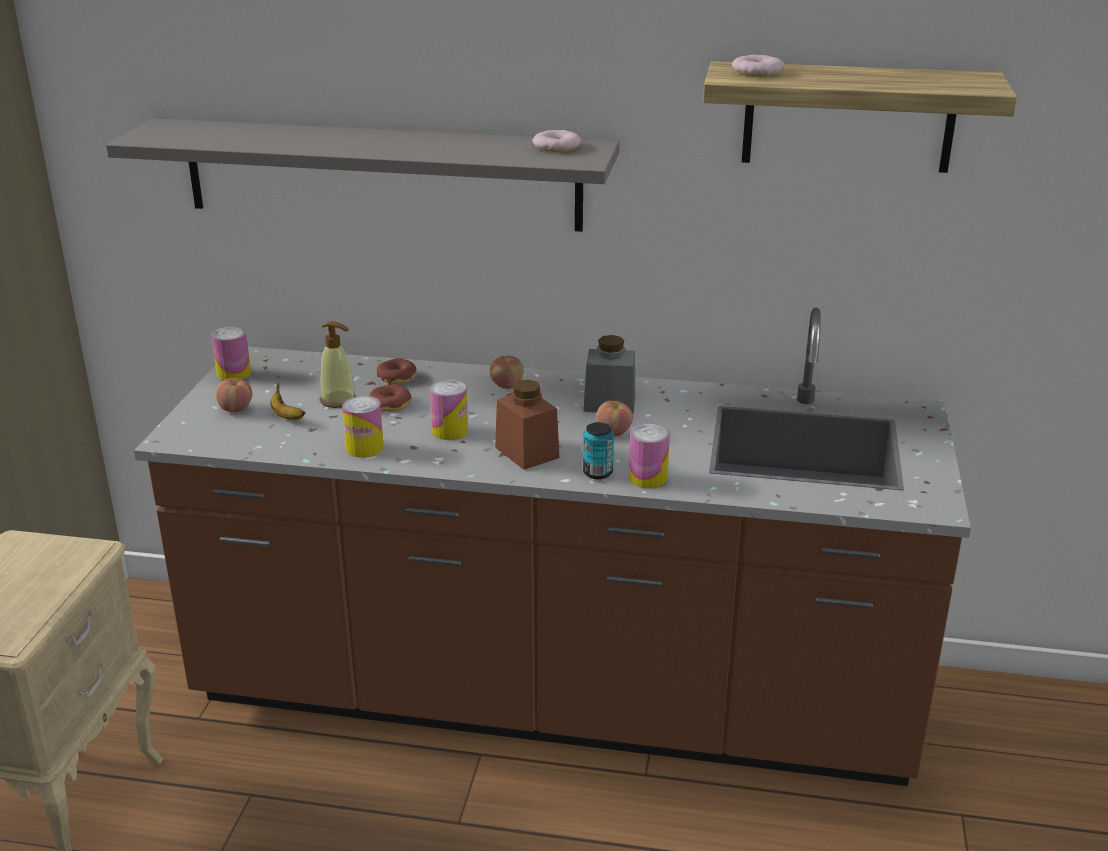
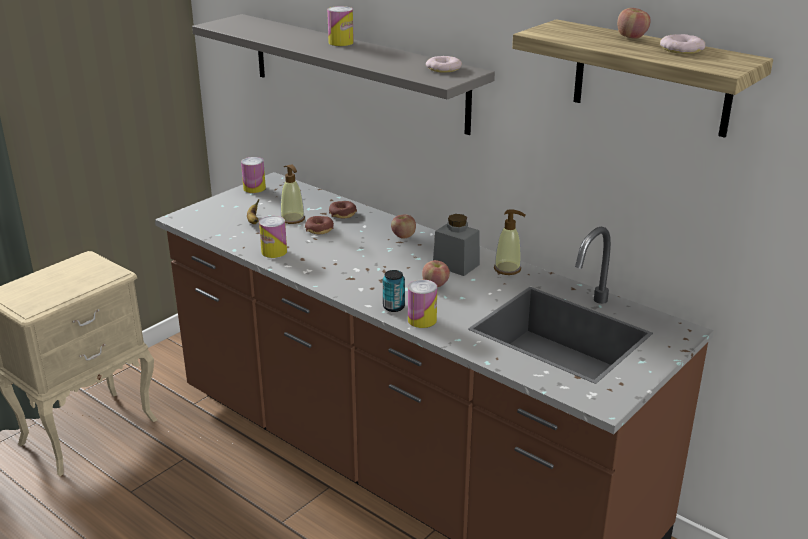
camera: 30 degrees right, 0 degrees up
apple [216,378,252,412] -> apple moved to [617,8,651,39]
can [430,380,468,440] -> can moved to [327,6,354,46]
brown jar [495,380,559,470] -> none
donut [732,55,785,77] -> donut moved to [660,34,705,54]
none -> soap dispenser [494,209,525,275]

